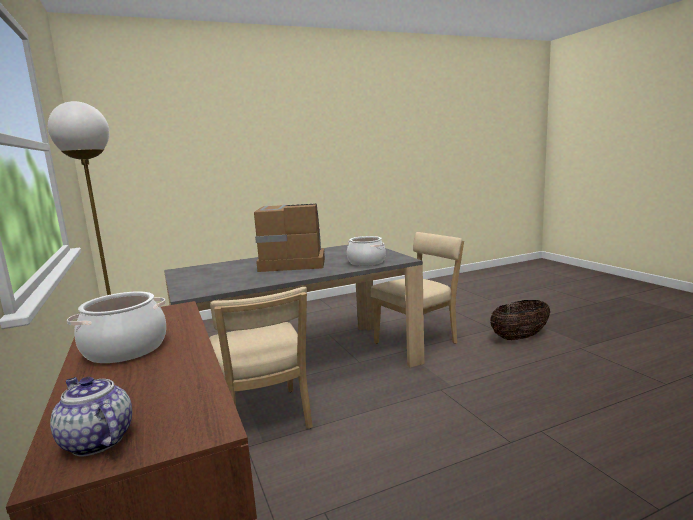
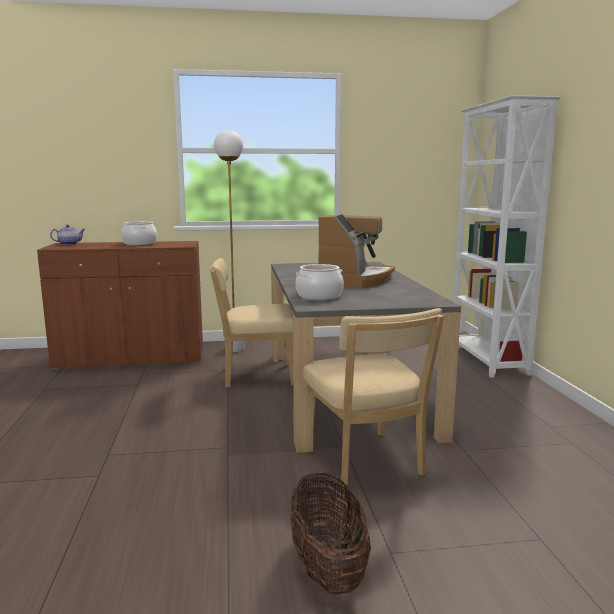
camera: 105 degrees right, 0 degrees up
none -> white bookcase [453,95,560,378]

